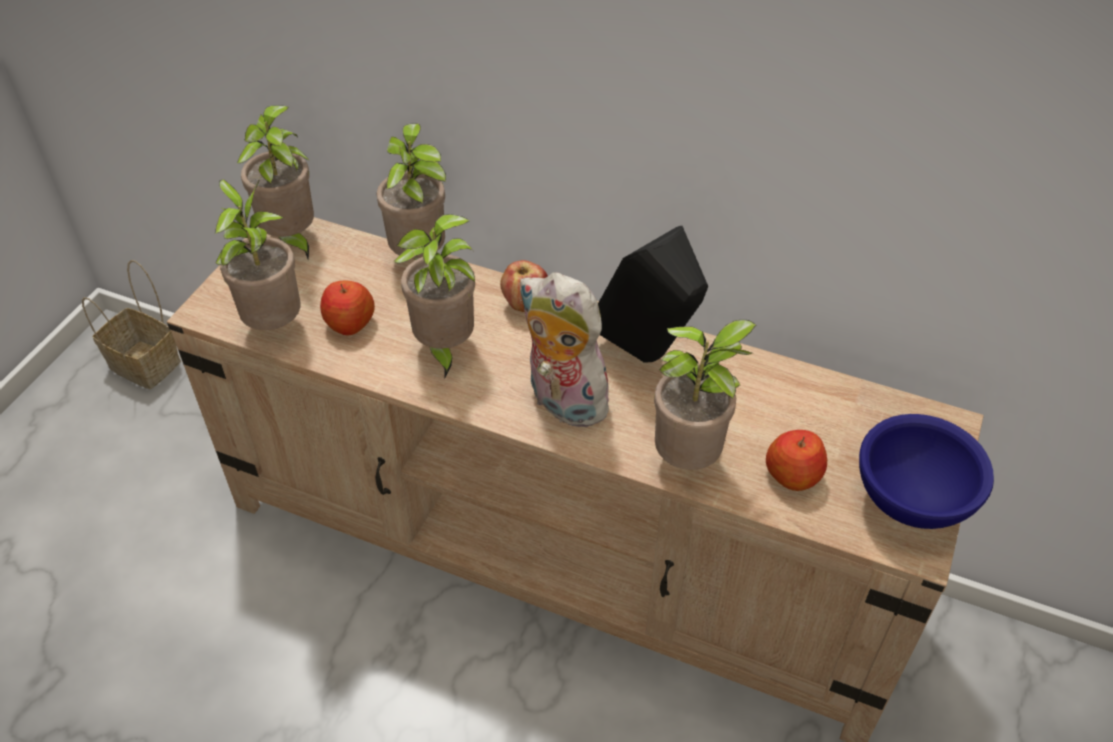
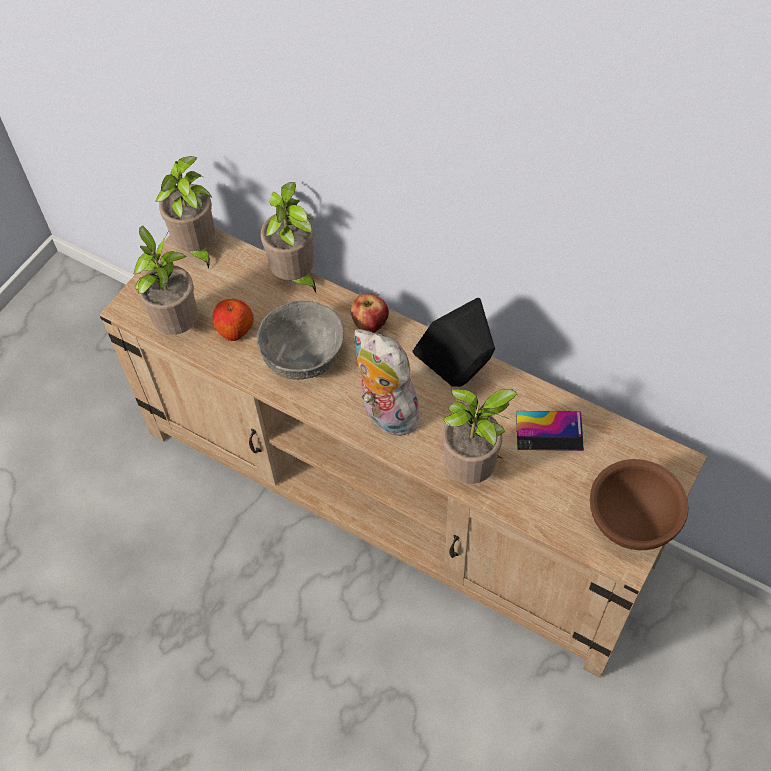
camera: 10 degrees right, 10 degrees up
basket [82,260,181,389] -> none
potted plant [394,214,475,380] -> grey bowl [257,300,344,380]
apple [766,430,827,491] -> none
blue bowl [859,414,994,529] -> brown bowl [590,459,689,550]
none -> phone [516,411,584,451]

